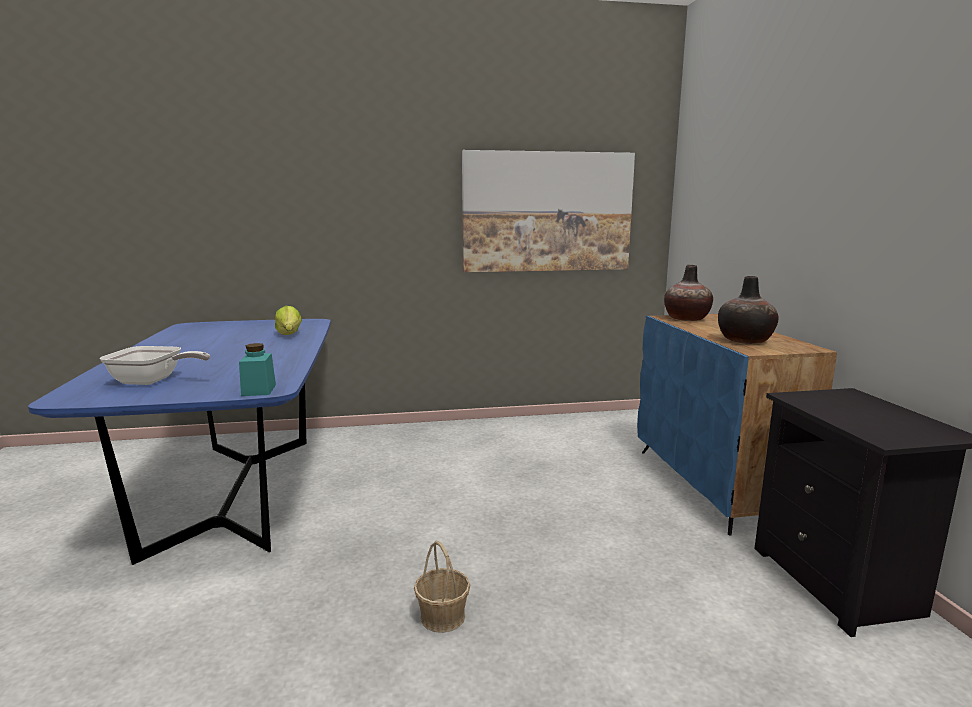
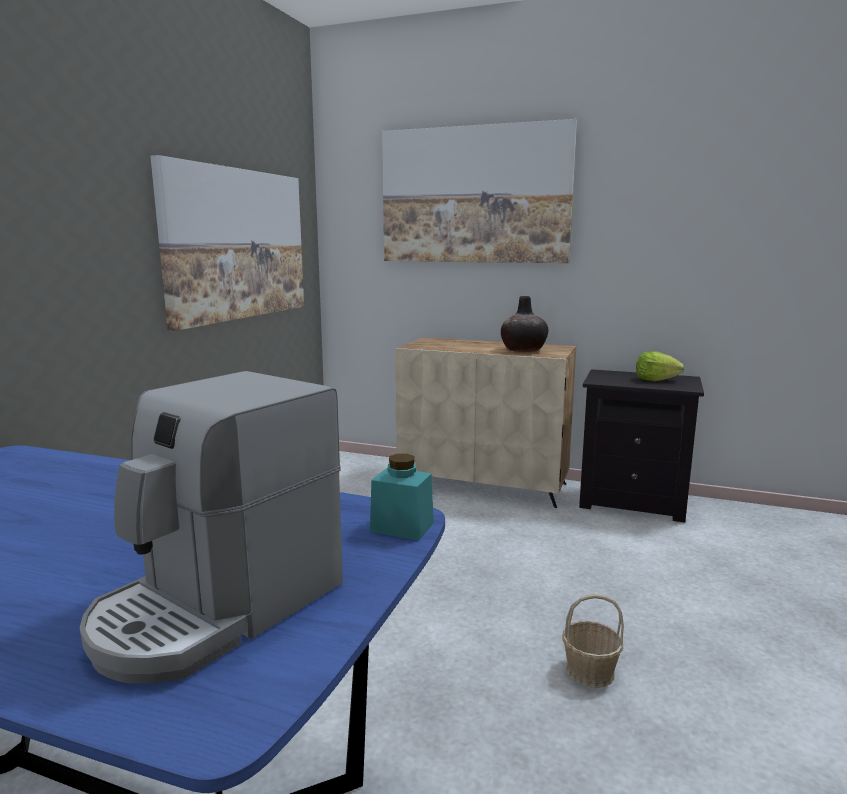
camera: 60 degrees left, 0 degrees up
frying pan [100,346,210,385] -> coffee machine [80,371,343,684]
lettuce [275,306,302,335] -> lettuce moved to [636,351,684,381]
blue cabinet [637,314,837,536] -> beige cabinet [395,338,576,508]
vase [664,265,713,321] -> none
none -> picture [382,119,577,263]

